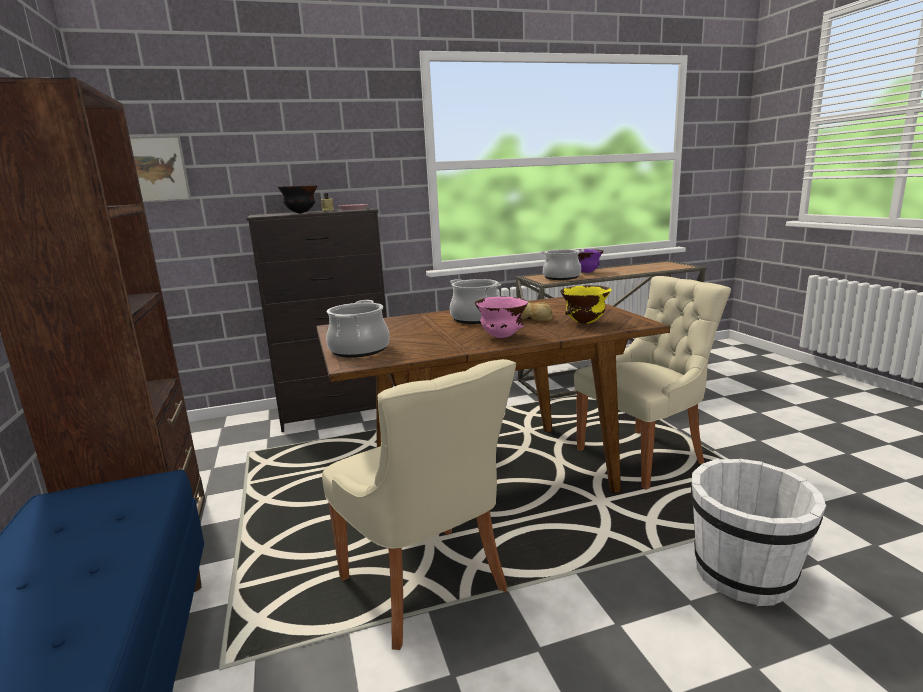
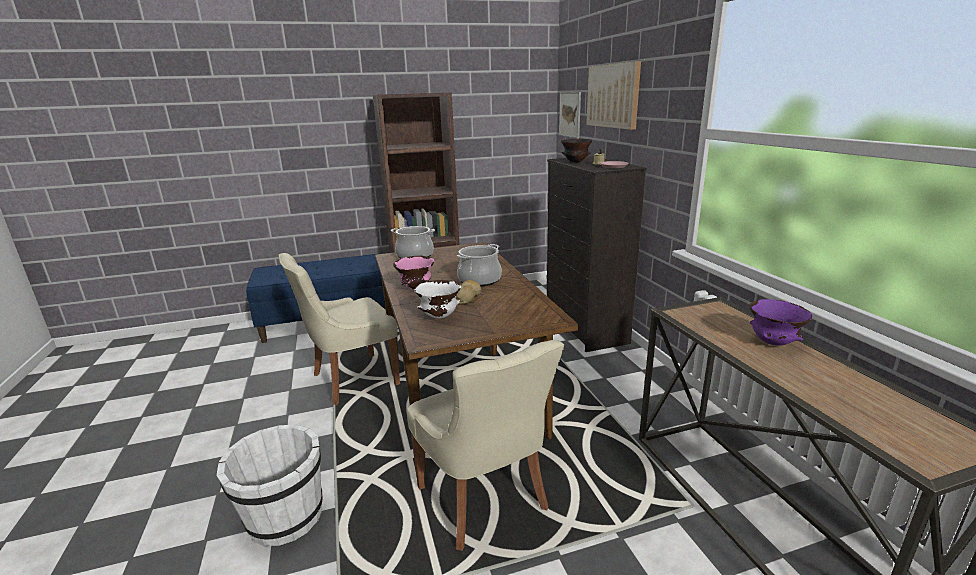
camera: 90 degrees right, 5 degrees up
cooking pot [540,249,585,280] -> none
yellow bowl [560,285,612,324] -> white bowl [414,280,461,319]
none -> picture [586,61,641,130]

